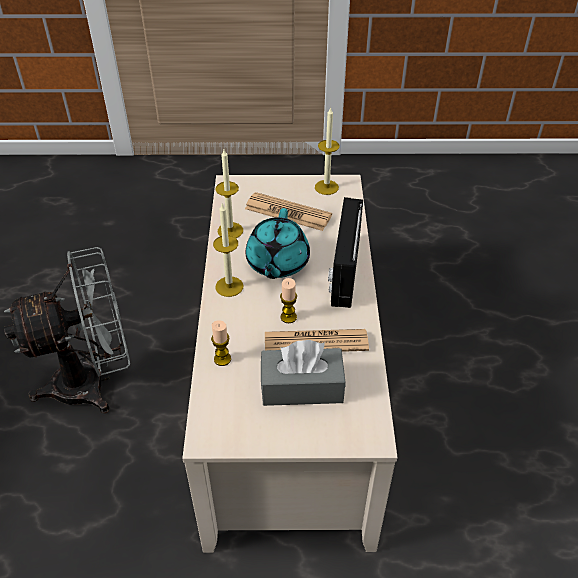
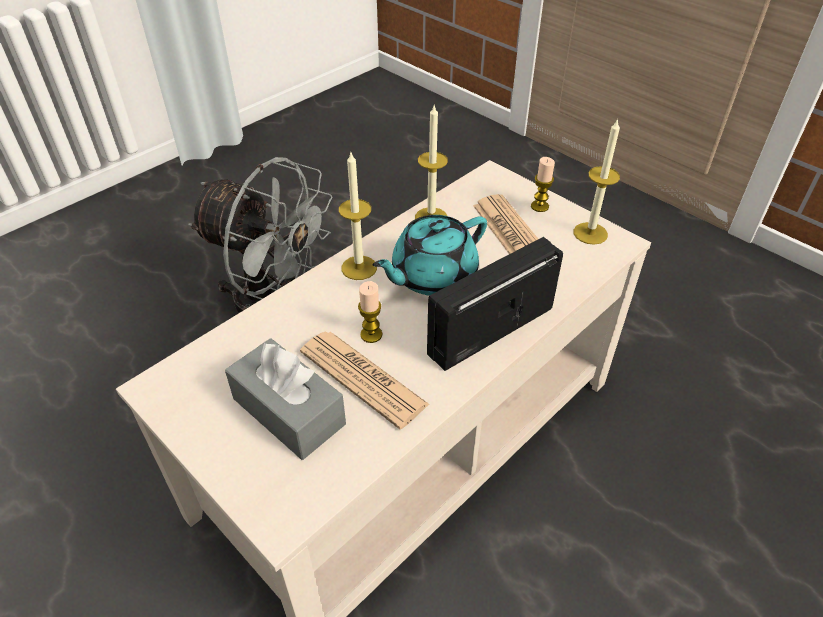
camera: 45 degrees right, 0 degrees up
candle [211,320,231,366] -> candle moved to [531,157,555,212]

